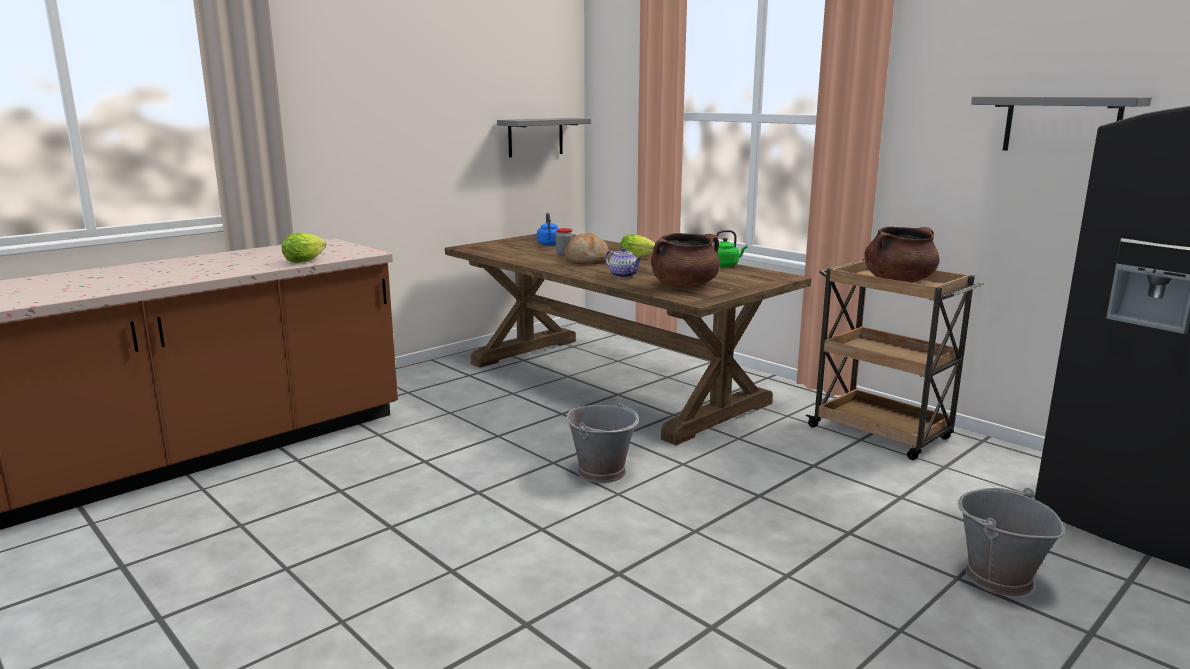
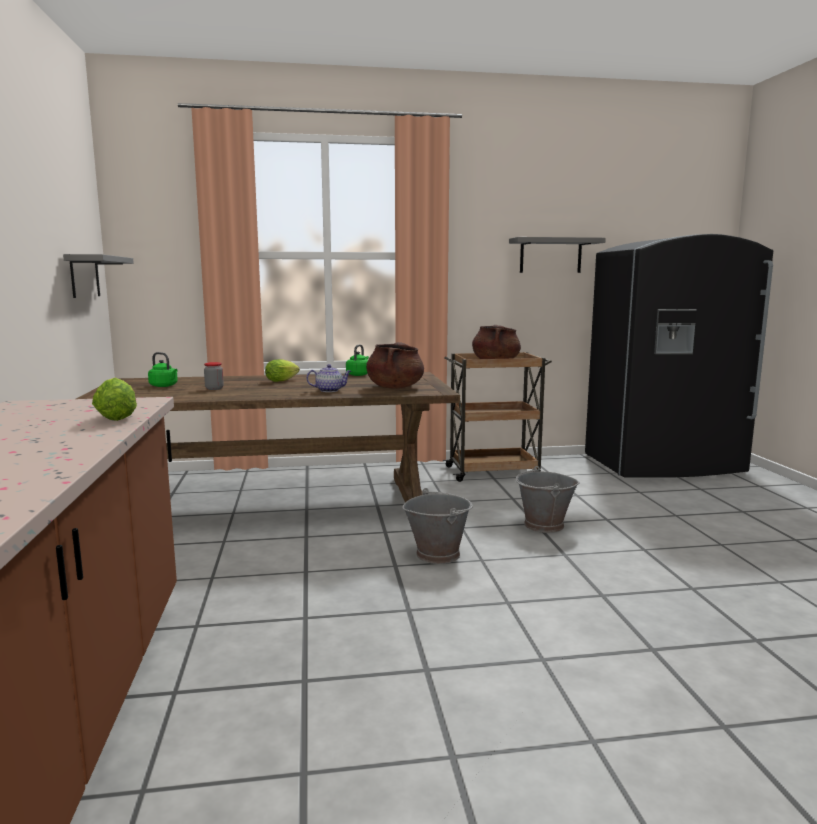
camera: 55 degrees left, 5 degrees down
blue kettle [537,212,560,245] -> green kettle [148,352,178,387]
bread [565,233,610,264] -> none
grey bucket [958,488,1064,596] -> grey bucket moved to [515,466,580,533]

